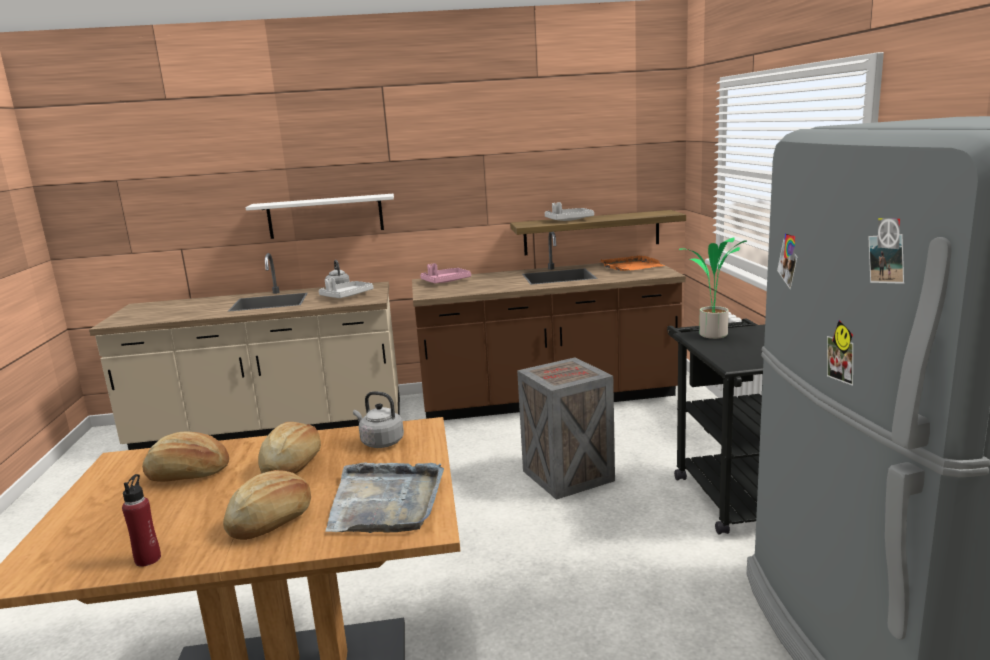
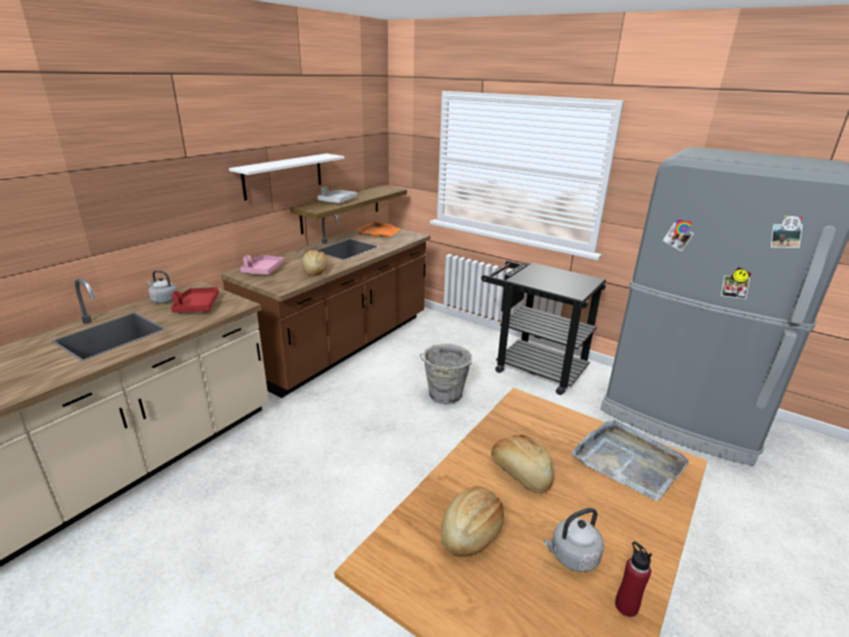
camera: 50 degrees left, 10 degrees up
bread [223,470,311,540] -> bread moved to [302,250,328,276]
white shelf [245,194,394,239] -> white shelf moved to [229,153,345,201]
grey tray [319,278,373,298] -> red tray [171,287,219,313]
grey kettle [353,391,404,448] -> grey kettle moved to [543,508,604,572]
crate [517,357,615,500] -> grey bucket [420,344,472,404]
potted plant [679,237,747,339] -> none

